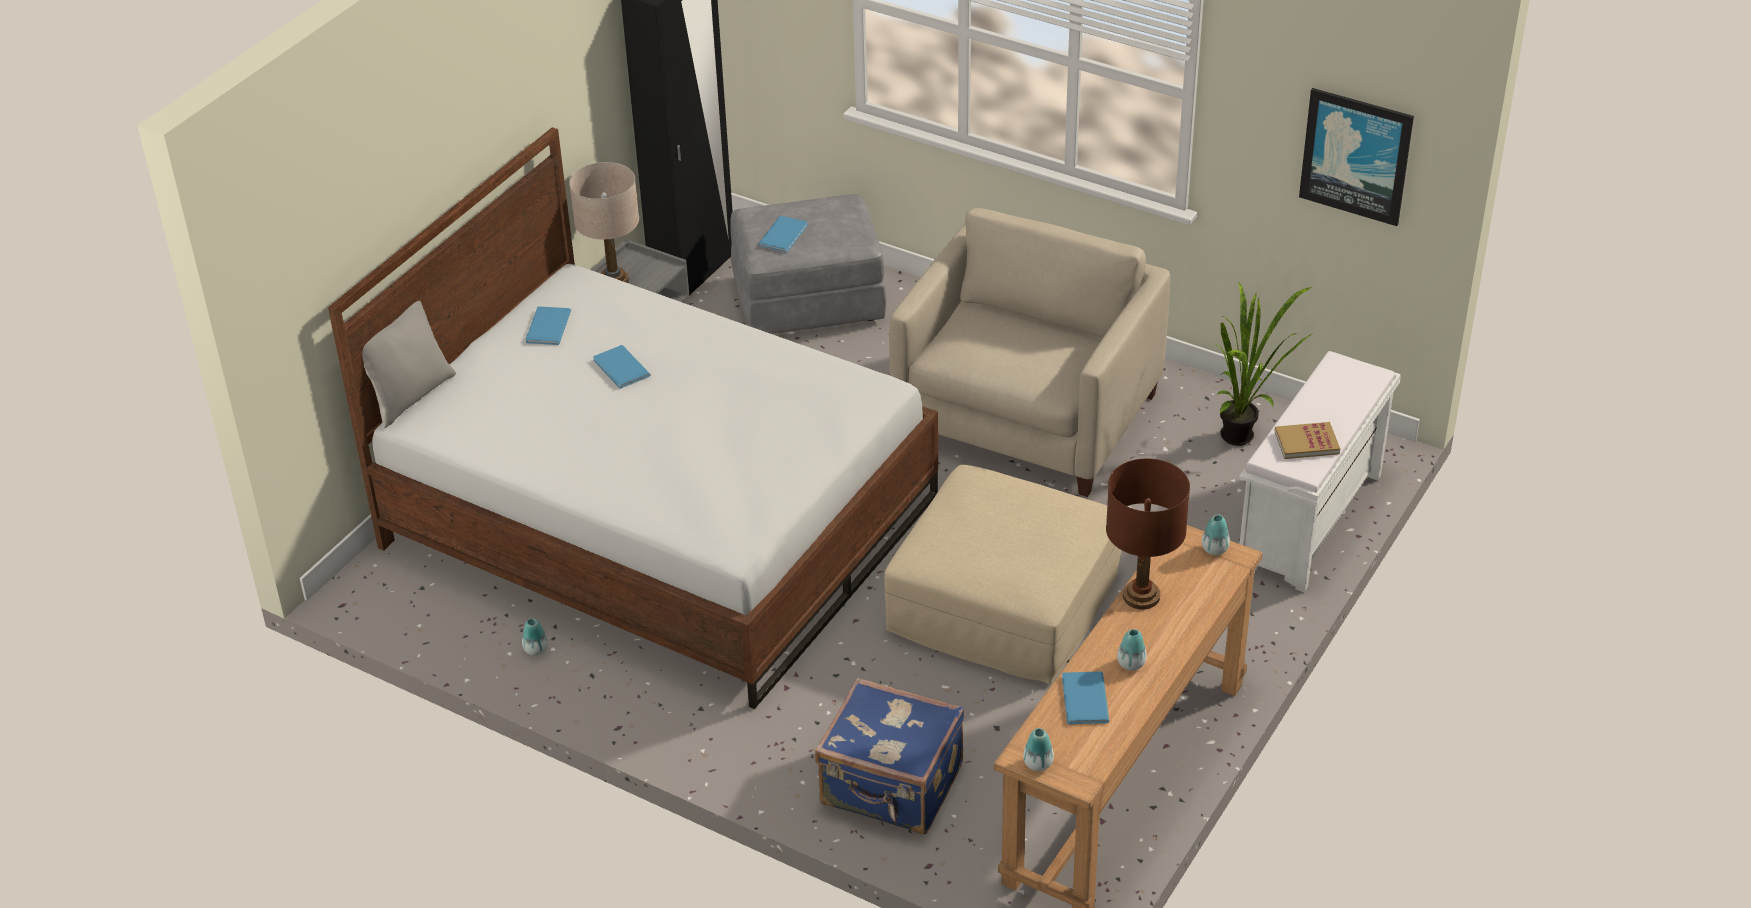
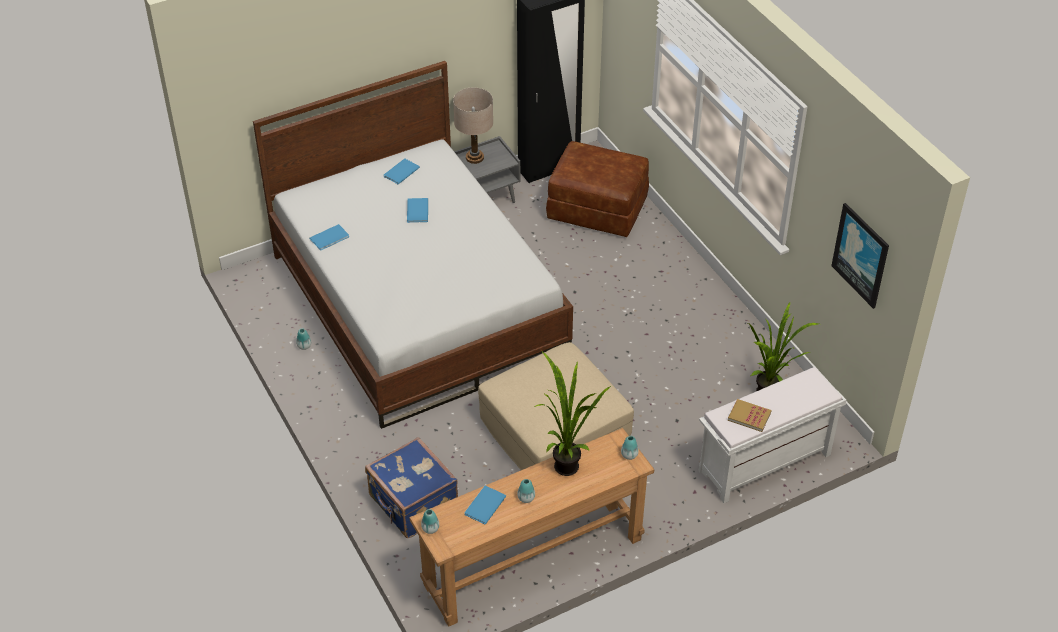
camera: 30 degrees right, 5 degrees up
grey pillow [362,301,456,428] -> none
grey ottoman [730,194,887,334] -> brown ottoman [546,141,649,237]
blue book [758,216,808,252] -> blue book moved to [309,224,349,251]
beige armchair [889,208,1170,497] -> none
brown table lamp [1106,458,1190,609] -> potted plant [534,352,611,476]

